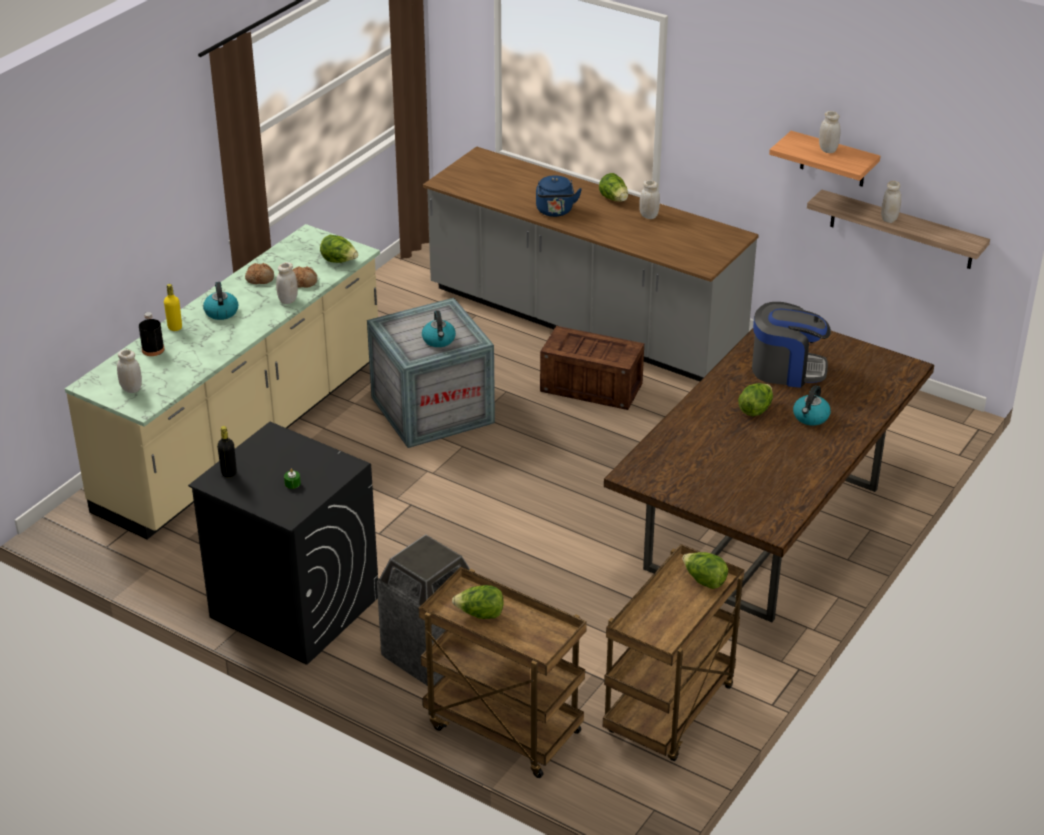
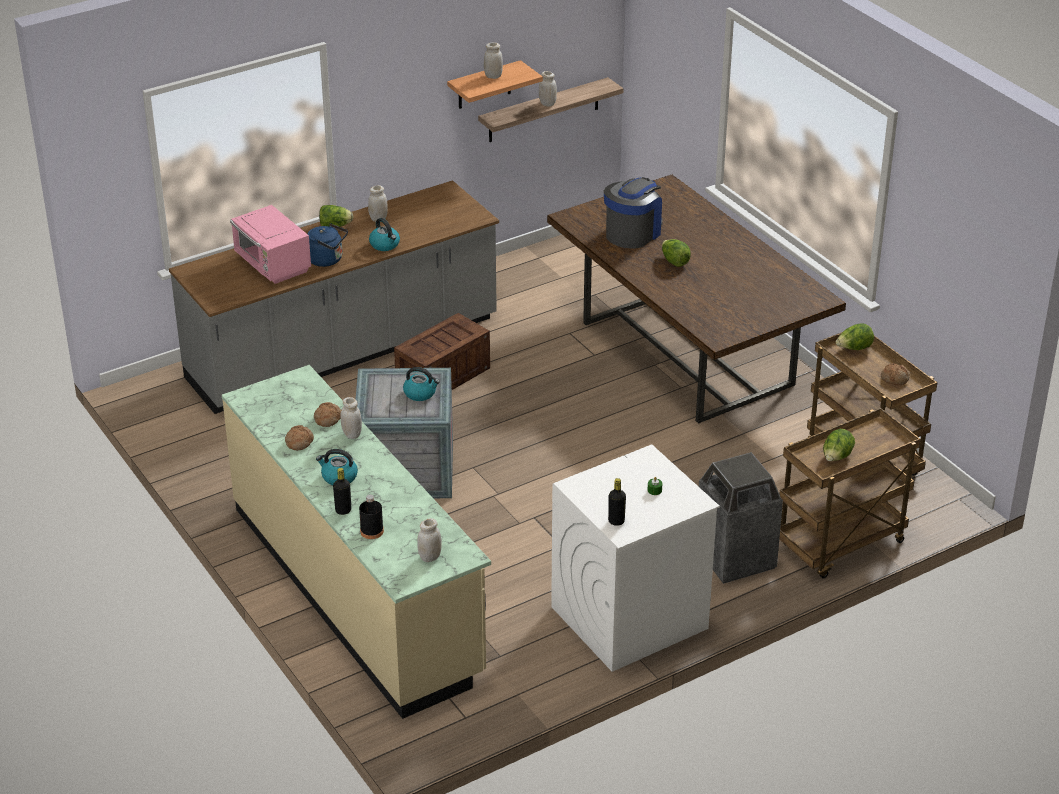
camera: 65 degrees left, 0 degrees up
yellow bottle [164,284,182,331] -> black bottle [333,468,351,515]
black washing machine [188,422,378,665] -> white washing machine [551,444,720,672]
lettuce [320,235,358,263] -> none
kettle [793,385,831,426] -> kettle moved to [369,218,400,251]
none -> pink microwave [230,205,311,284]
none -> bread [881,363,910,385]

